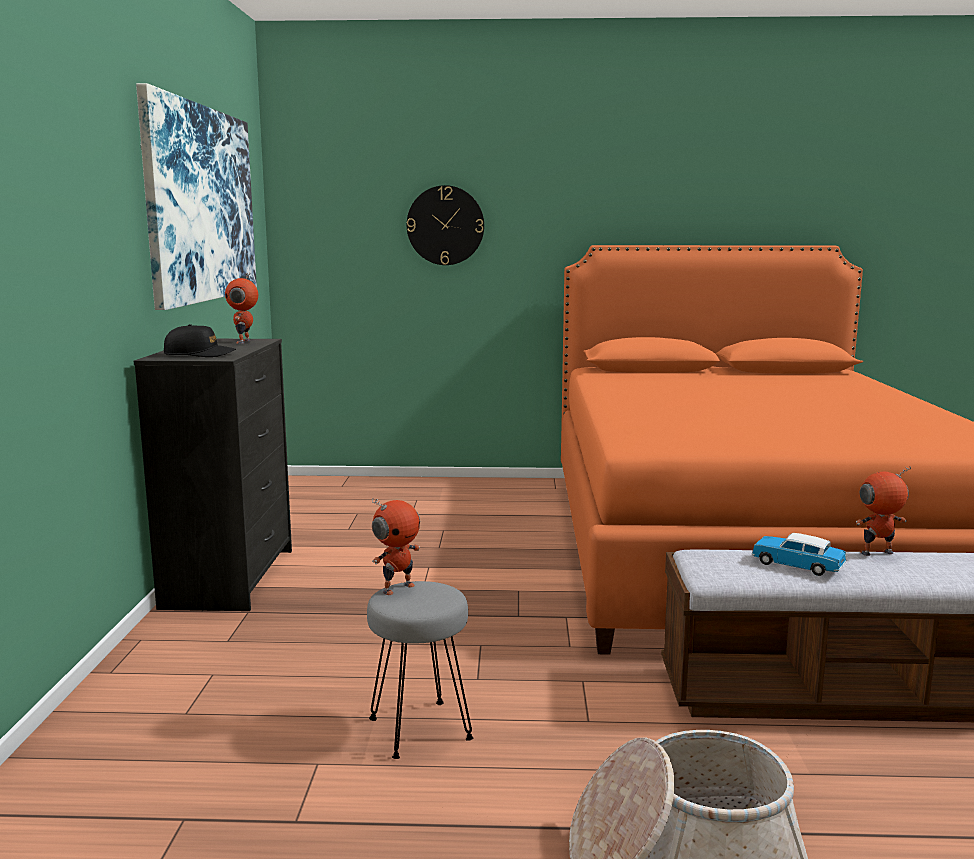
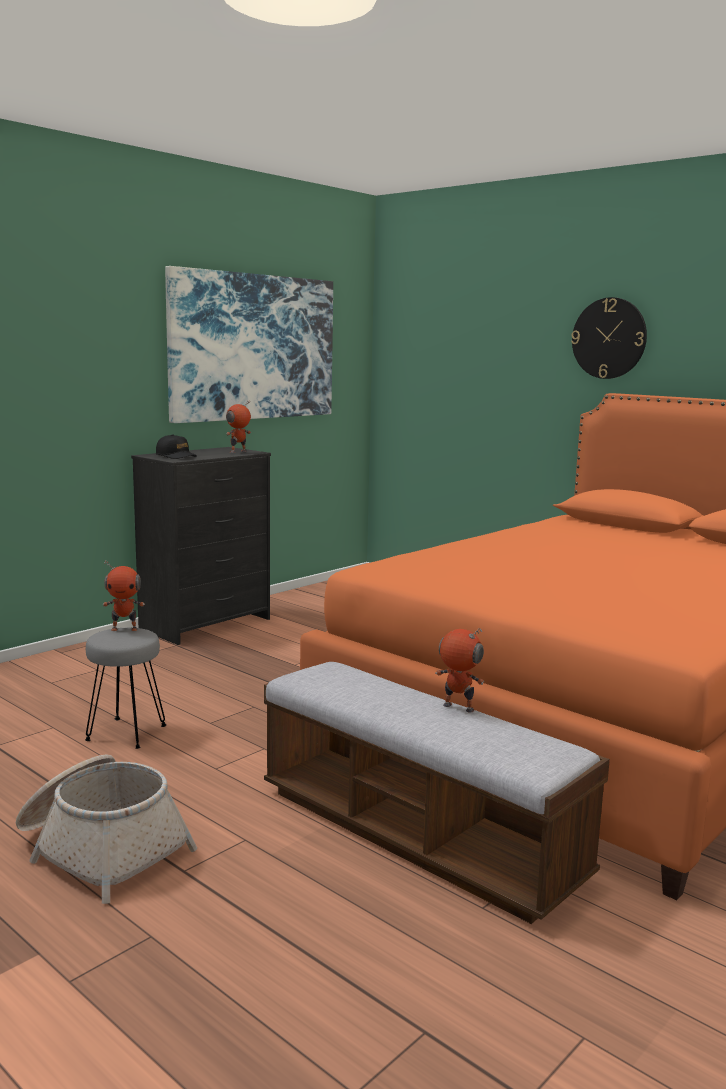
camera: 40 degrees right, 0 degrees up
wall clock [407,185,484,265] -> wall clock moved to [571,297,647,379]
toy car [752,533,846,576] -> none

